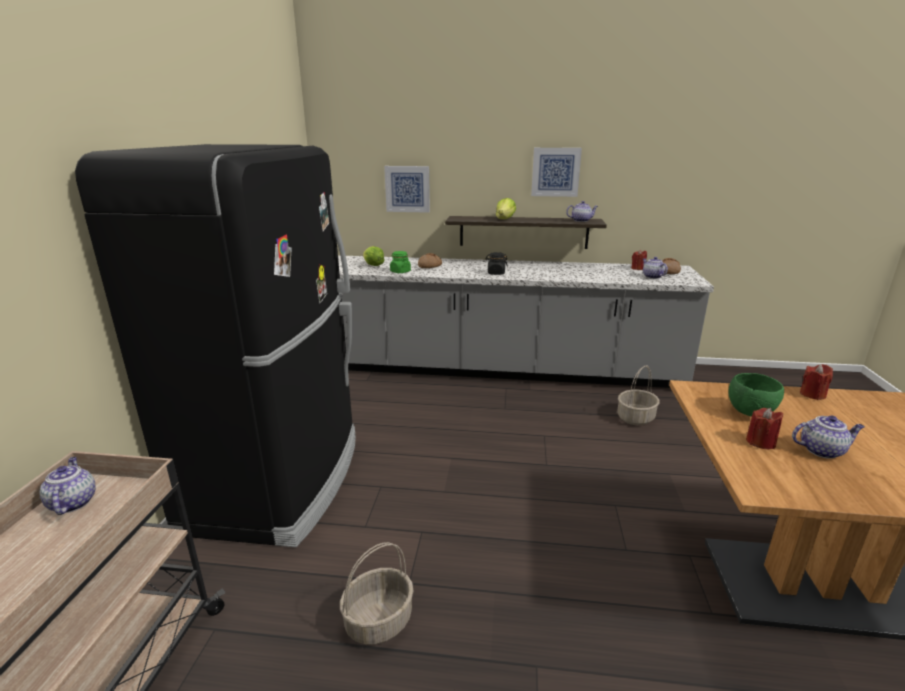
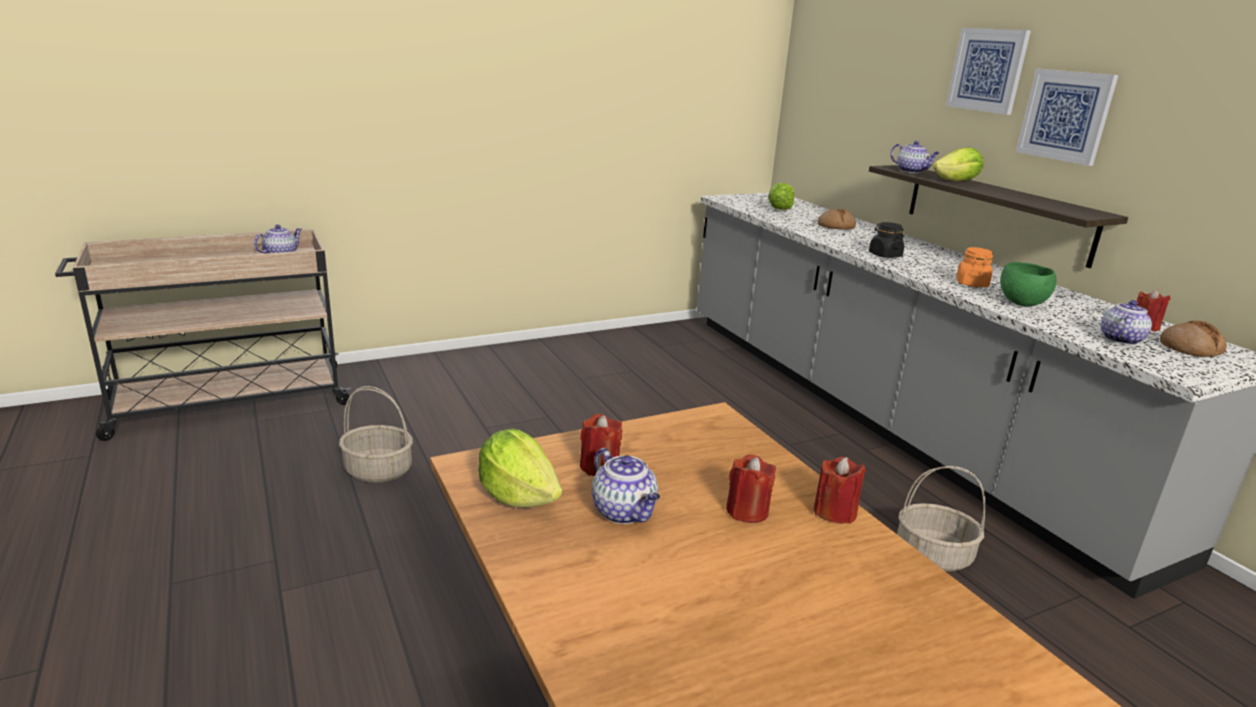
camera: 55 degrees right, 0 degrees up
black fridge [75,144,356,548] -> none
picture [384,166,430,213] -> picture moved to [946,28,1031,115]
green jar [390,251,411,273] -> none
teapot [566,201,598,222] -> teapot moved to [890,141,939,173]
green bowl [728,373,784,417] -> green bowl moved to [1000,262,1056,306]
none -> lettuce [478,428,562,507]
none -> red candle [726,454,776,523]
none -> orange jar [956,247,993,287]

